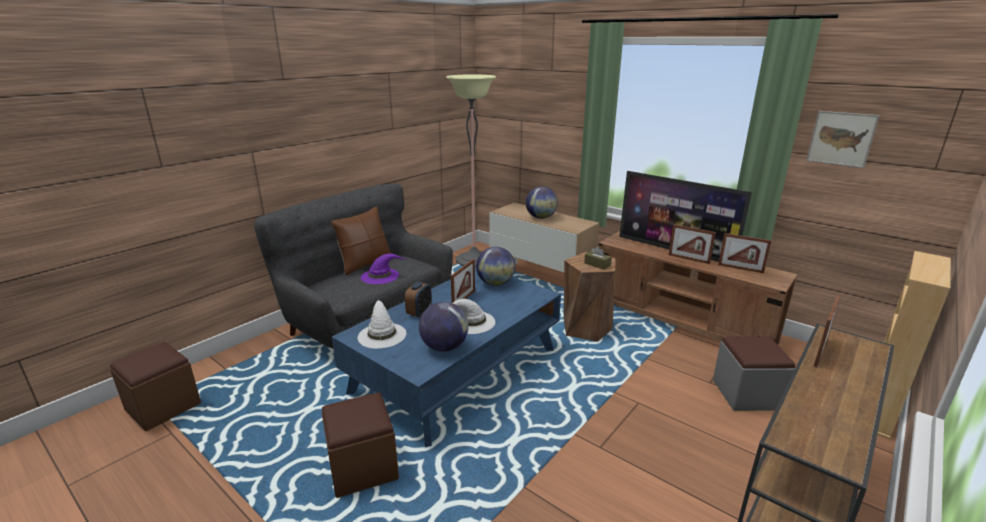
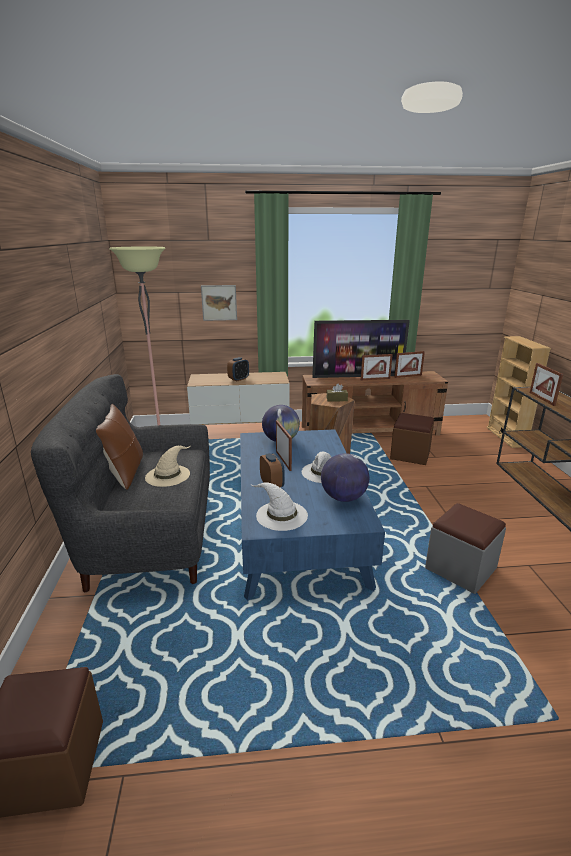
camera: 45 degrees left, 0 degrees up
brown ottoman [322,392,399,498] -> brown ottoman moved to [390,413,434,465]
purple hat [361,254,406,284] -> beige hat [145,446,190,487]
globe [526,186,558,219] -> alarm clock [227,357,249,381]
grey ottoman [713,336,796,411] -> grey ottoman moved to [425,503,506,594]
picture [806,111,880,168] -> picture moved to [201,285,237,321]

